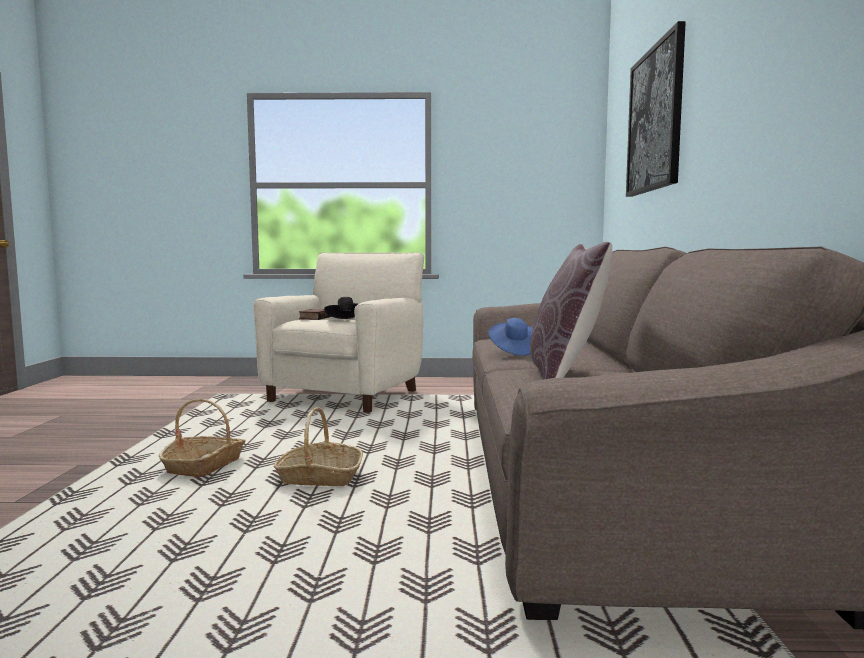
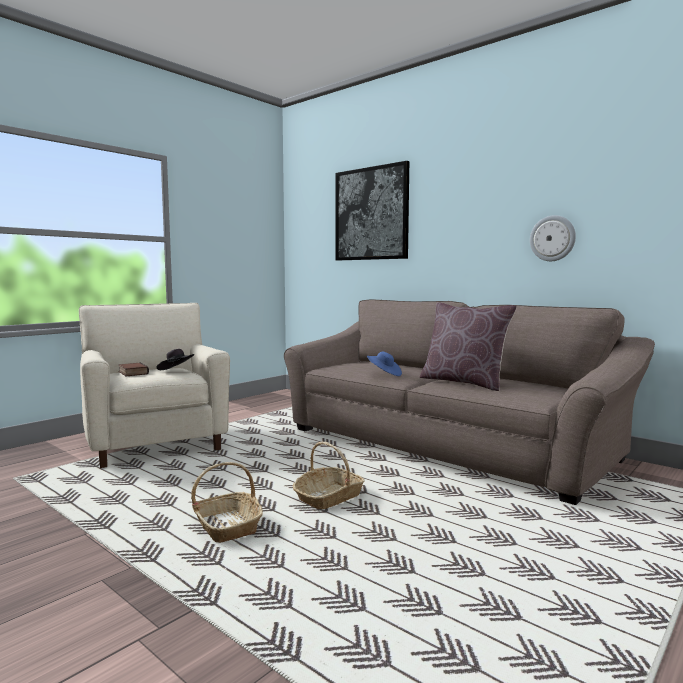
camera: 50 degrees left, 0 degrees up
none -> wall clock [530,215,576,261]

